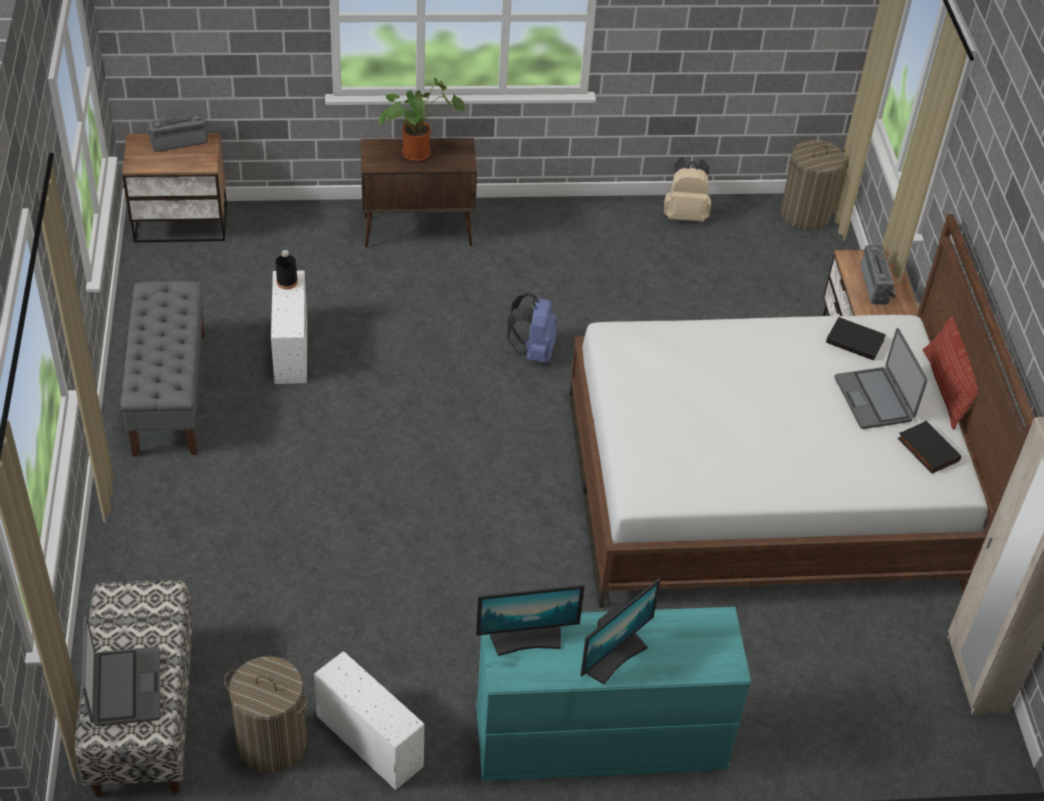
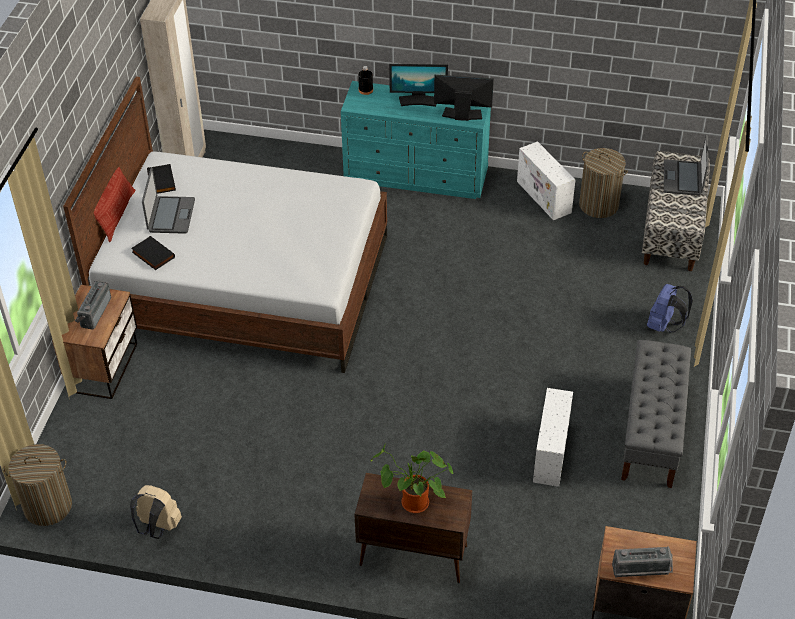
camera: 160 degrees left, 0 degrees up
black bottle [276,250,298,290] -> black bottle moved to [358,66,373,95]
blue backpack [507,293,557,363] -> blue backpack moved to [647,284,693,333]
monitor [581,579,660,684] -> monitor turned 150 degrees counterclockwise [389,64,448,107]

